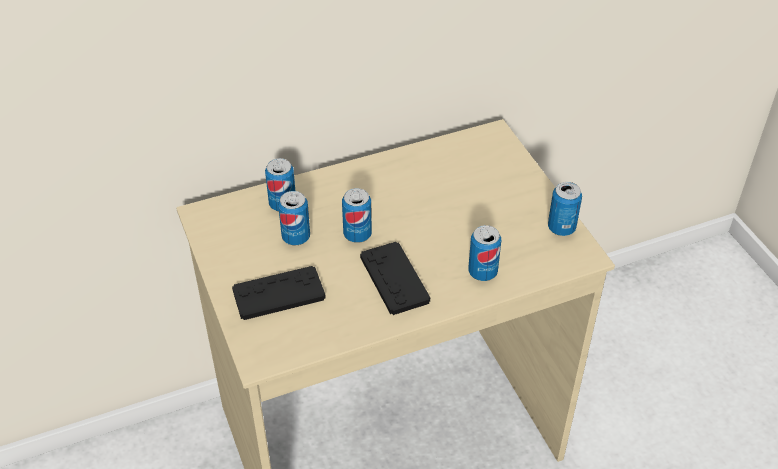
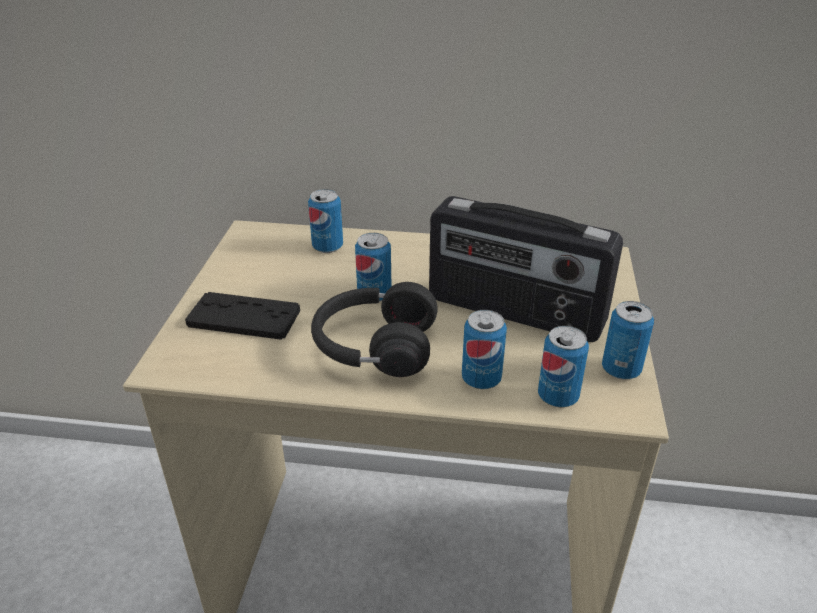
camera: 30 degrees right, 10 degrees down
can [278,191,310,245] -> can moved to [538,326,589,407]
black game controller [360,242,430,315] -> black headphones [311,282,437,377]
none -> radio [429,196,623,342]

